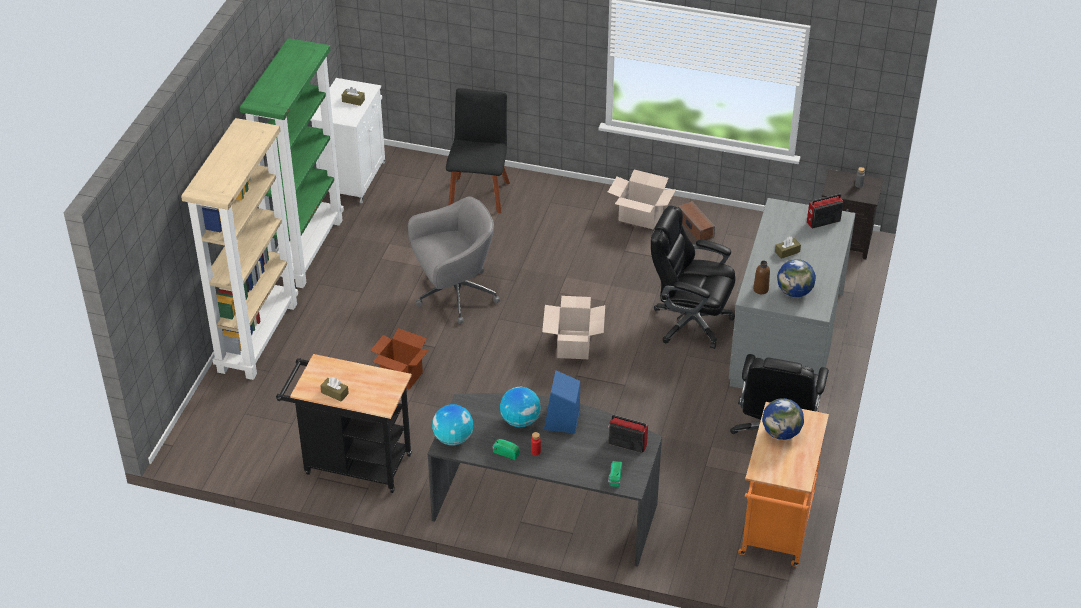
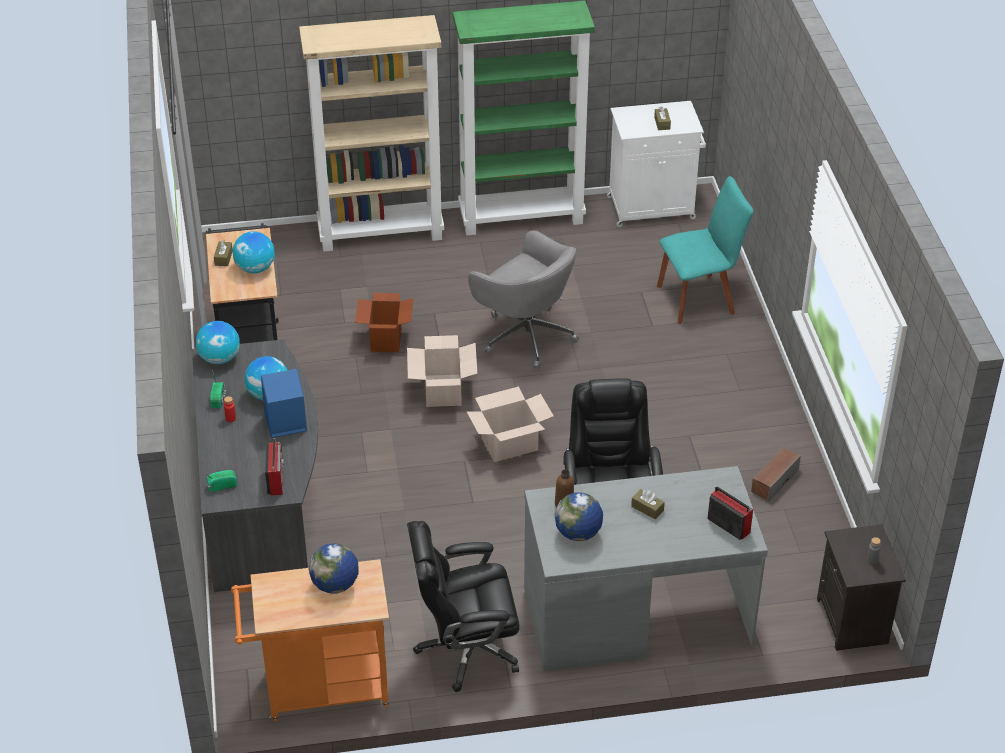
camera: 65 degrees right, 0 degrees up
black chair [446,88,510,213] -> turquoise chair [657,176,754,324]
cardboard box [608,170,676,229] -> cardboard box moved to [407,335,478,407]
none -> globe [233,231,275,273]

